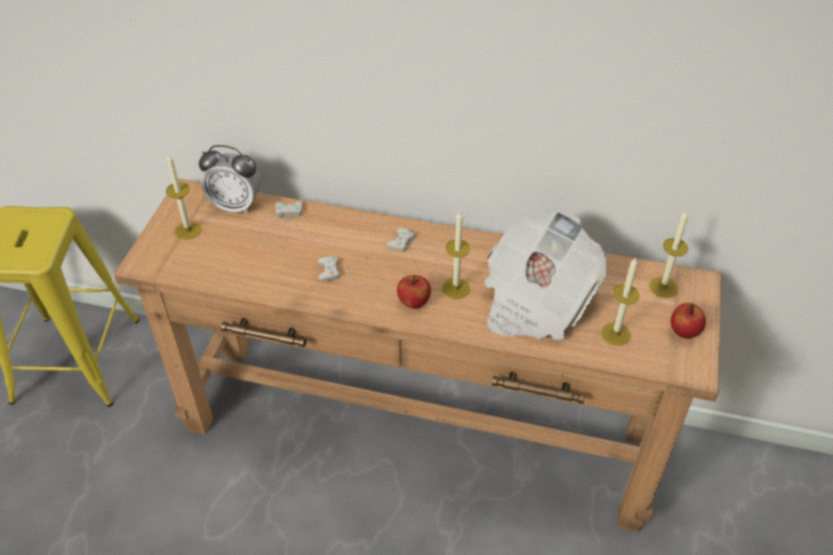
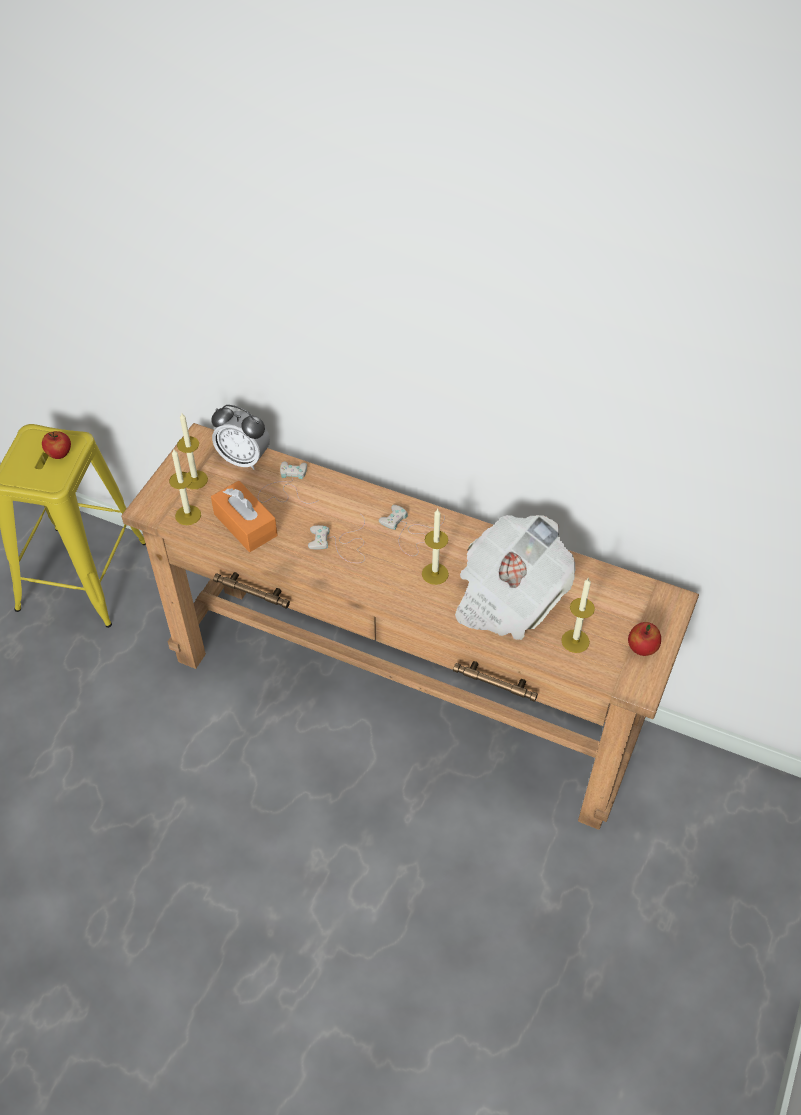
camera: 10 degrees right, 5 degrees up
apple [397,275,431,309] -> apple moved to [42,431,71,459]
candle [649,210,688,298] -> candle moved to [169,449,201,525]
none -> orange tissue box [211,481,277,552]

